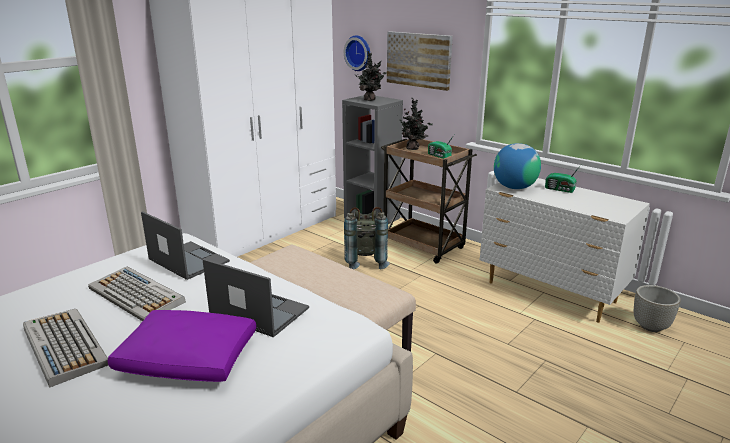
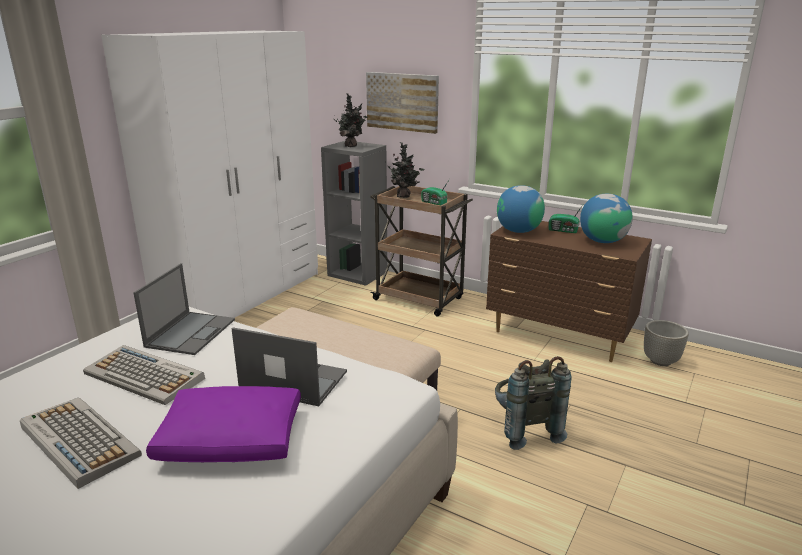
camera: 10 degrees left, 0 degrees up
laptop [141,211,230,280] -> laptop turned 75 degrees clockwise [133,263,235,355]
wall clock [344,35,370,71] -> none
grey backpack [344,207,390,270] -> grey backpack moved to [495,356,571,450]
white dresser [480,178,650,323] -> brown dresser [486,221,652,362]
none -> globe [580,194,633,243]

